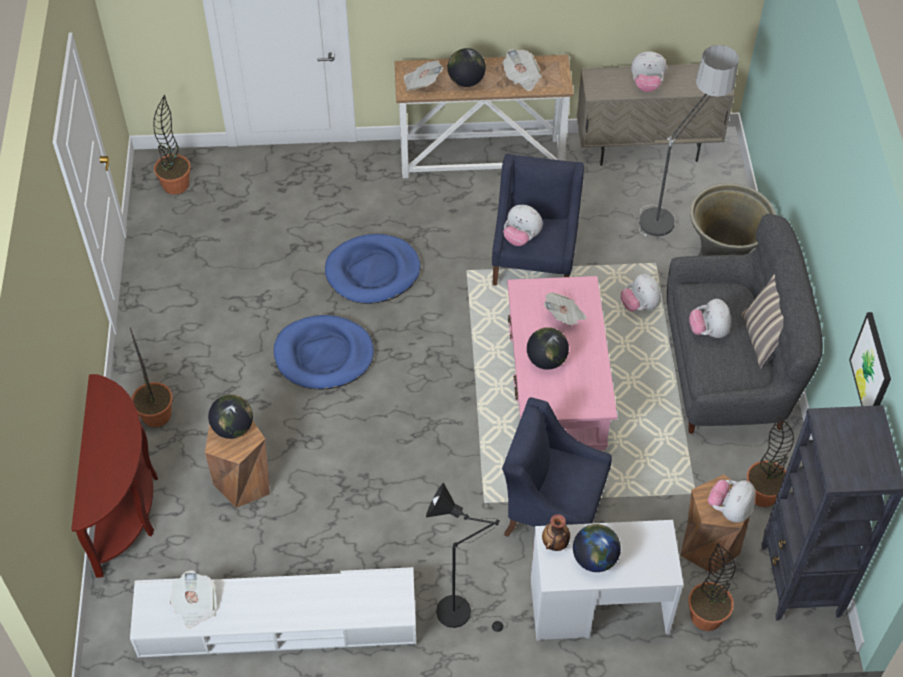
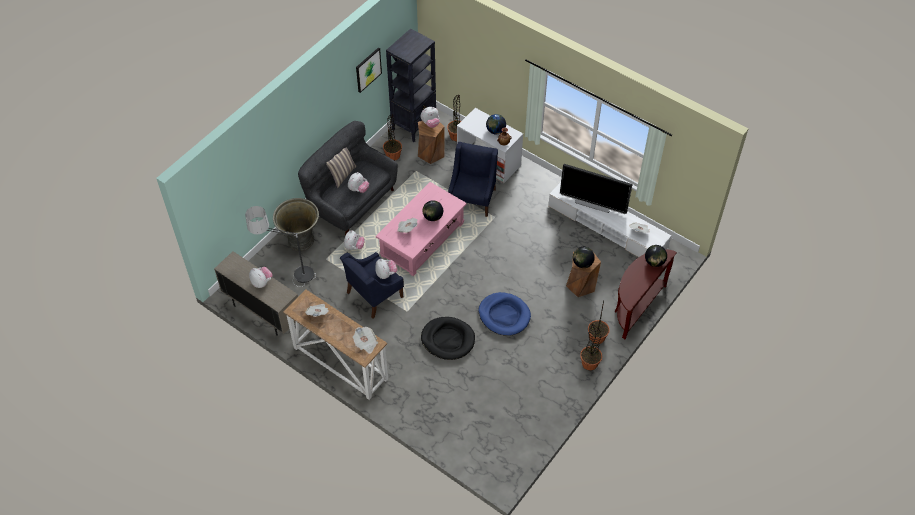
camera: 140 degrees left, 0 degrees up
potted plant [153,95,190,195] -> potted plant moved to [580,324,603,370]
blue dog bed [325,234,421,304] -> black dog bed [421,317,475,360]
black floor lamp [426,482,508,632] -> none
globe [448,48,486,87] -> globe moved to [645,245,667,267]
blue armchair [502,397,612,537] -> blue armchair turned 135 degrees counterclockwise [448,142,498,217]
none -> television [560,164,632,214]

